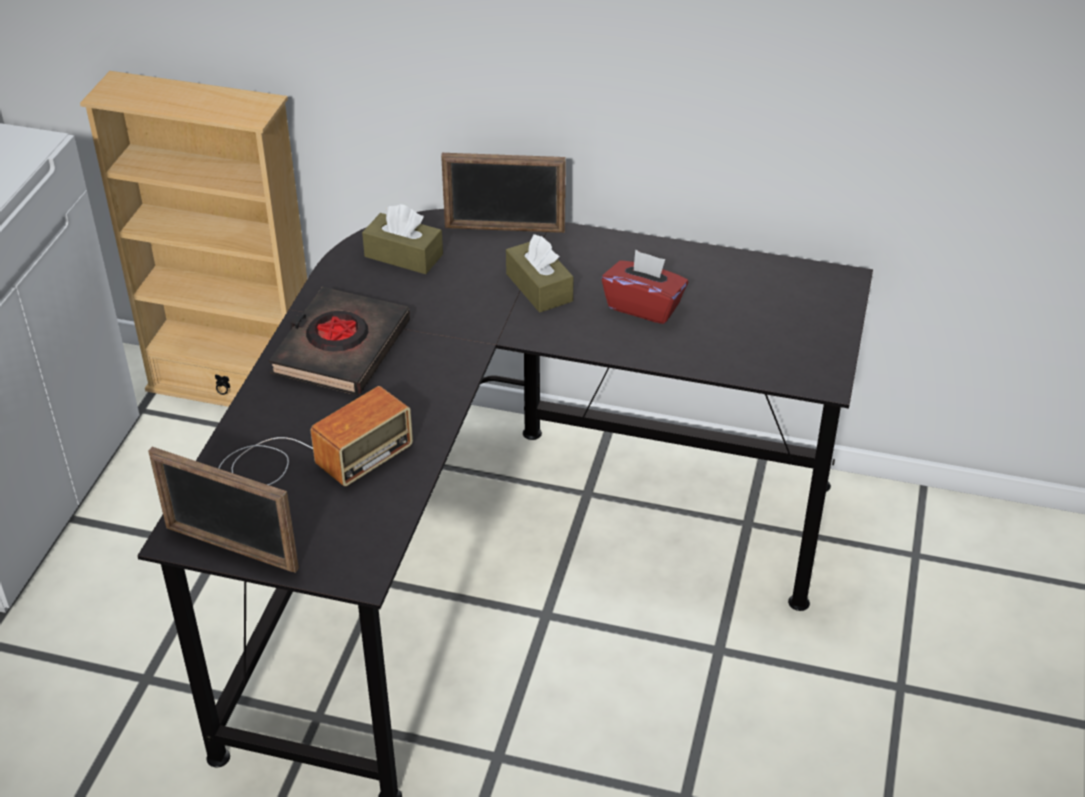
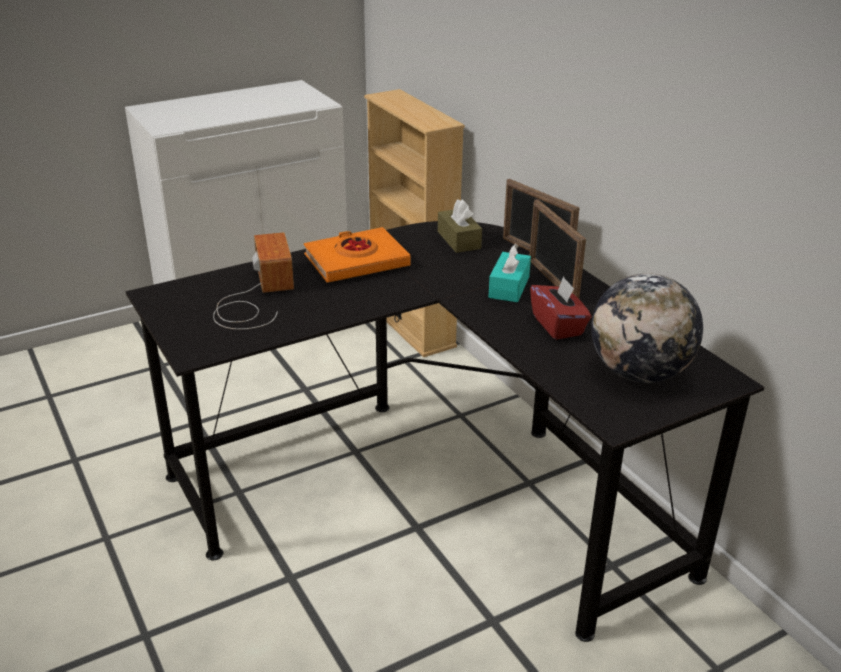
camera: 45 degrees right, 10 degrees down
picture frame [148,447,299,573] -> picture frame moved to [529,199,586,299]
radio [218,386,413,486] -> radio turned 105 degrees counterclockwise [213,232,294,329]
black book [269,287,410,395] -> orange book [304,227,410,283]
brown tissue box [506,234,574,312] -> turquoise tissue box [488,244,531,302]
none -> globe [591,273,703,383]

